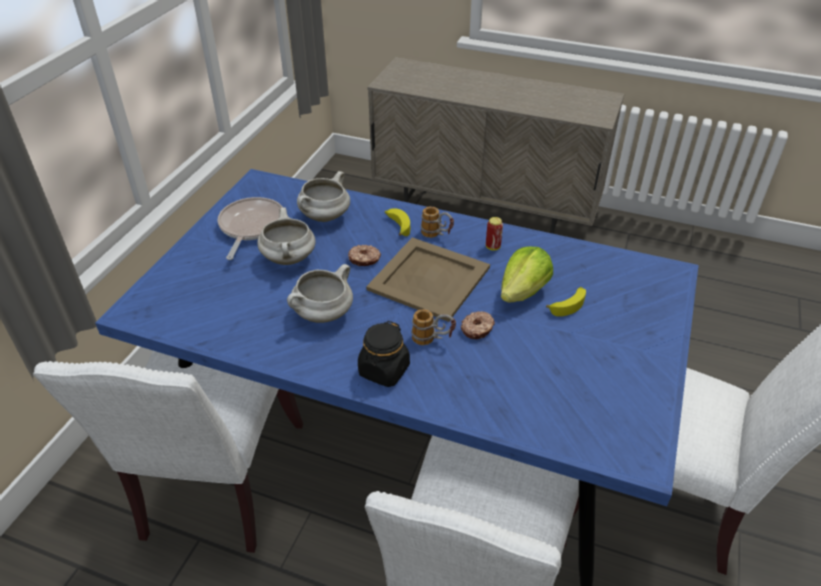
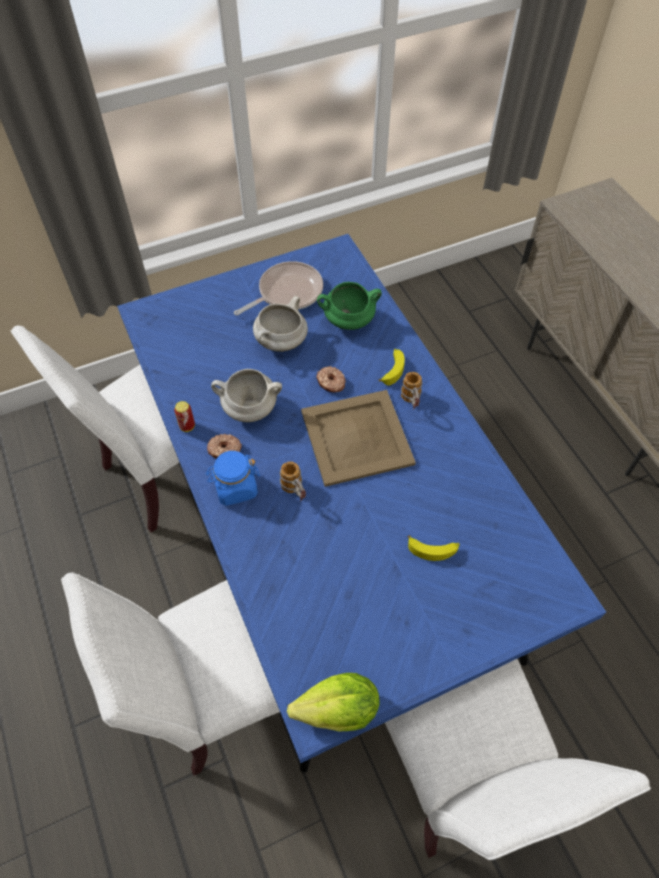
camera: 45 degrees right, 15 degrees up
white cooking pot [297,171,350,222] -> green cooking pot [317,282,382,330]
black jar [358,321,410,387] -> blue jar [205,451,260,506]
donut [461,311,495,339] -> donut moved to [207,434,242,459]
can [486,217,503,251] -> can moved to [174,401,195,432]
lettuce [501,246,553,302] -> lettuce moved to [287,673,380,732]

